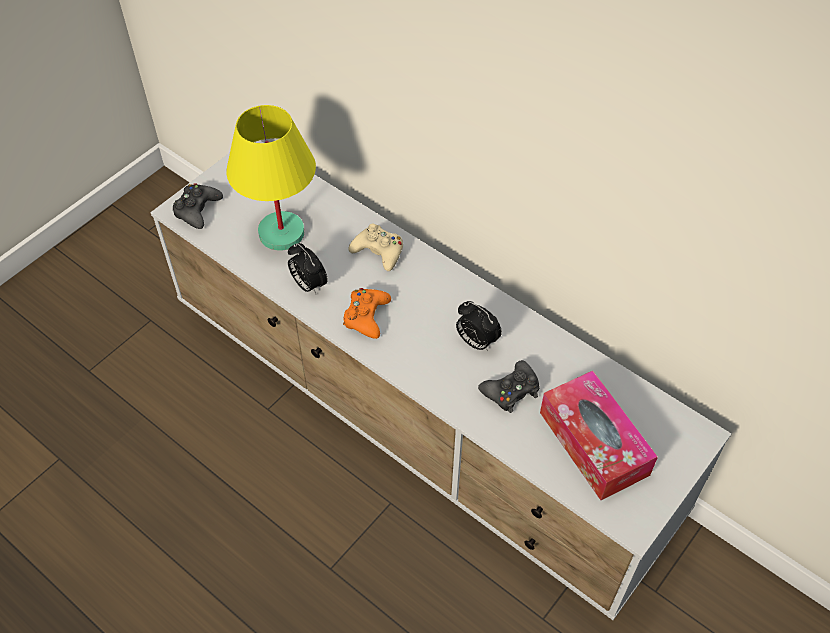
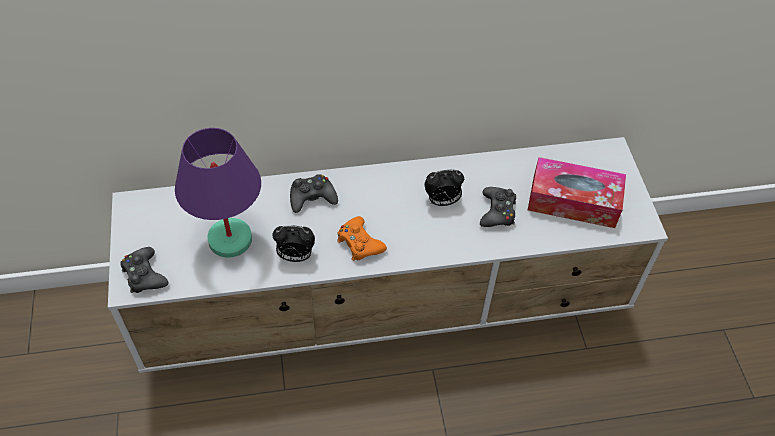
camera: 50 degrees left, 0 degrees up
yellow table lamp [226,105,316,251] -> purple table lamp [175,128,261,258]
beige game controller [348,223,403,271] -> black game controller [290,174,338,213]

